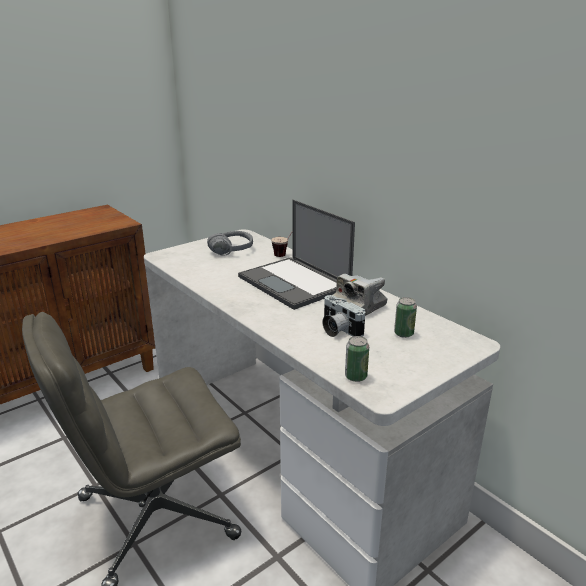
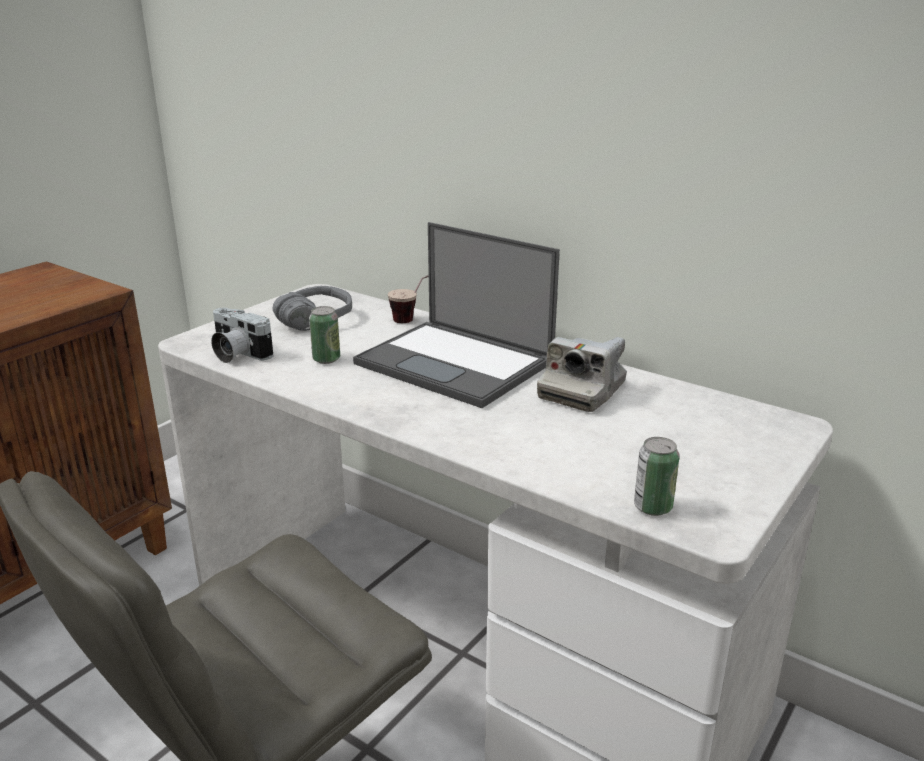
camera: 15 degrees left, 0 degrees up
camera [322,295,365,337] -> camera moved to [211,308,273,363]
can [394,297,417,338] -> can moved to [309,306,340,364]

